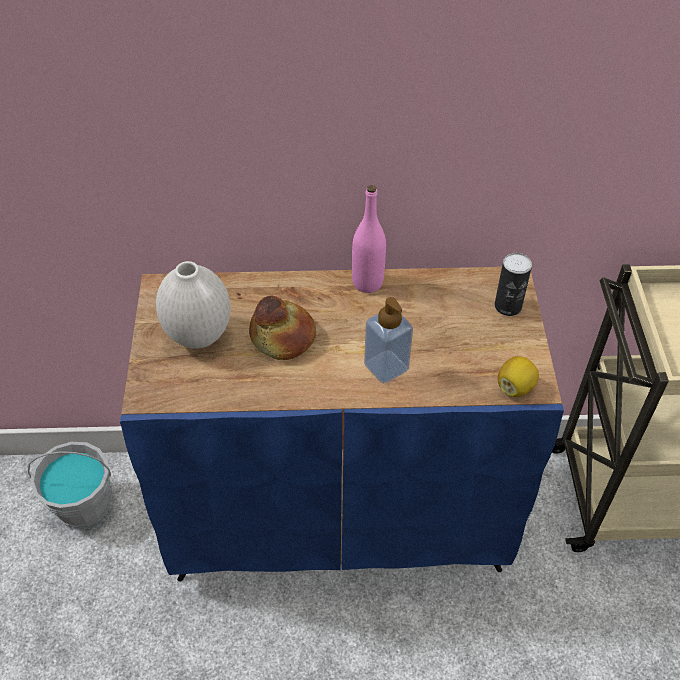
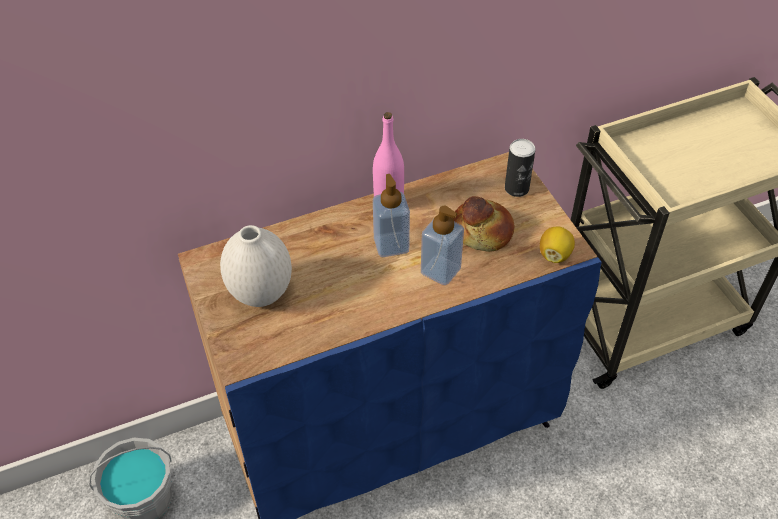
camera: 20 degrees left, 0 degrees up
bread [249,295,316,360] -> bread moved to [453,196,514,252]
none -> soap dispenser [373,174,410,257]

